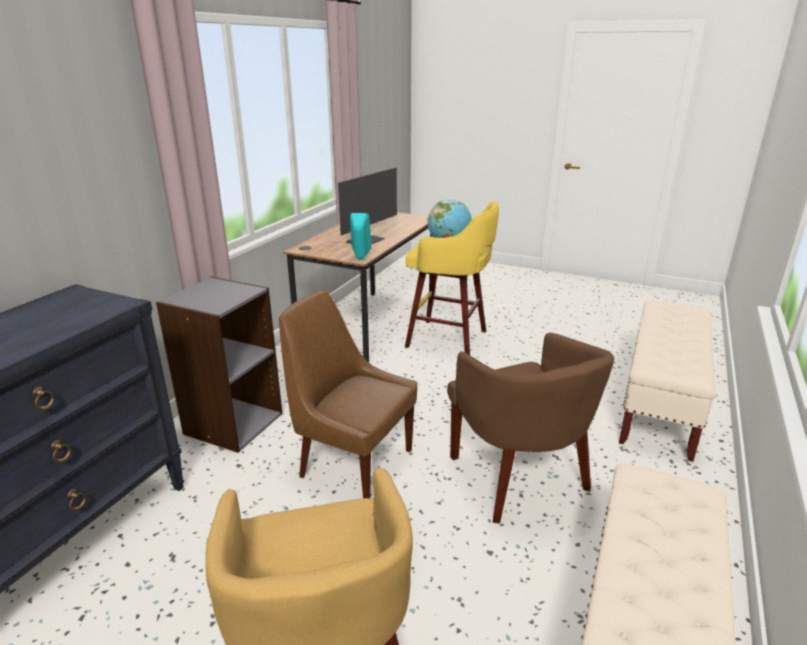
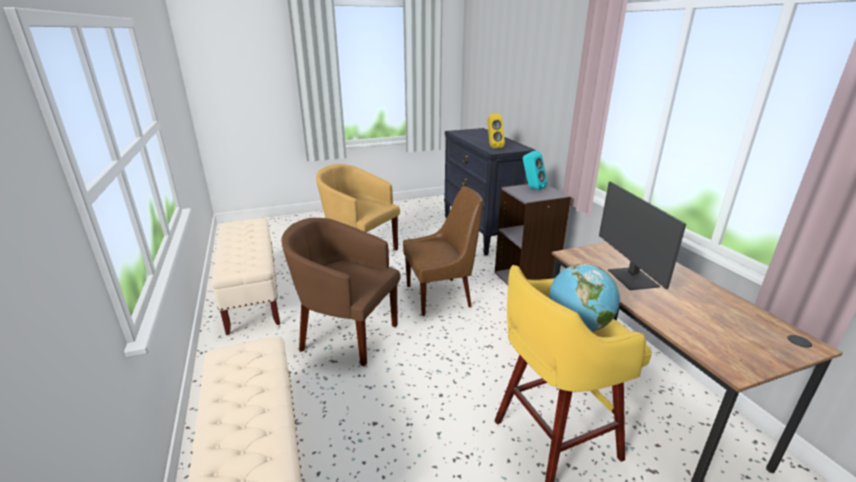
camera: 135 degrees right, 0 degrees up
turquoise speaker [350,213,372,260] -> turquoise speaker moved to [523,151,547,190]
none -> yellow speaker [487,113,505,149]

